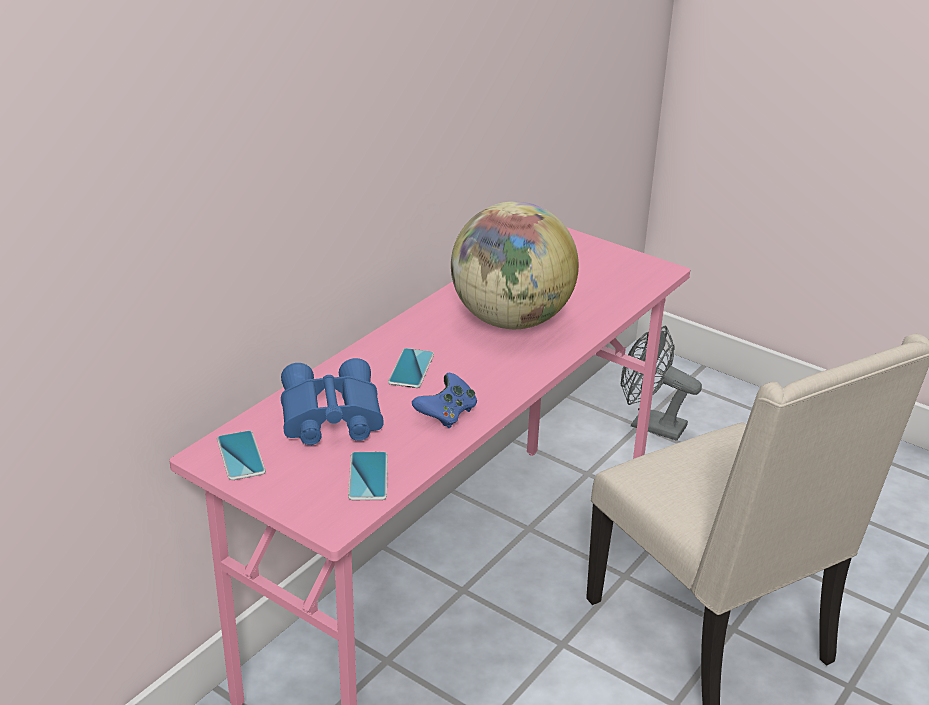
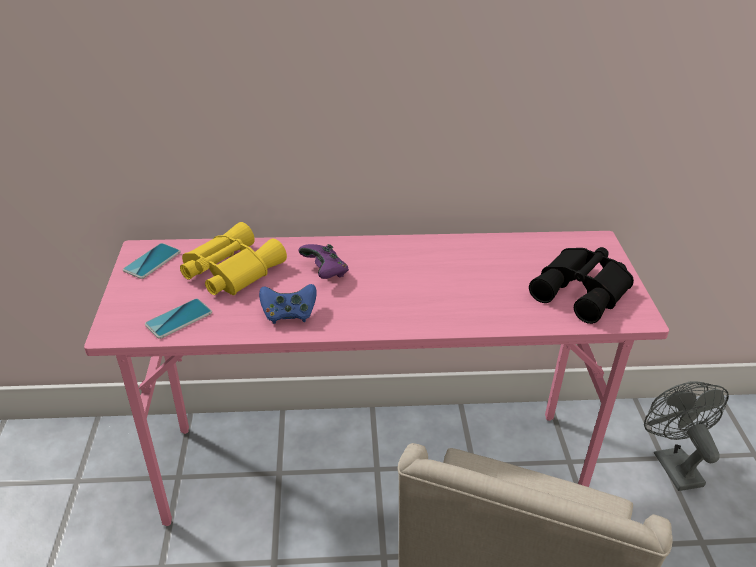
camera: 50 degrees right, 5 degrees up
blue binoculars [281,358,384,445] -> yellow binoculars [180,222,287,295]
phone [388,348,434,388] -> purple game controller [298,244,349,279]
globe [451,201,579,329] -> none
none -> black binoculars [529,247,634,324]

